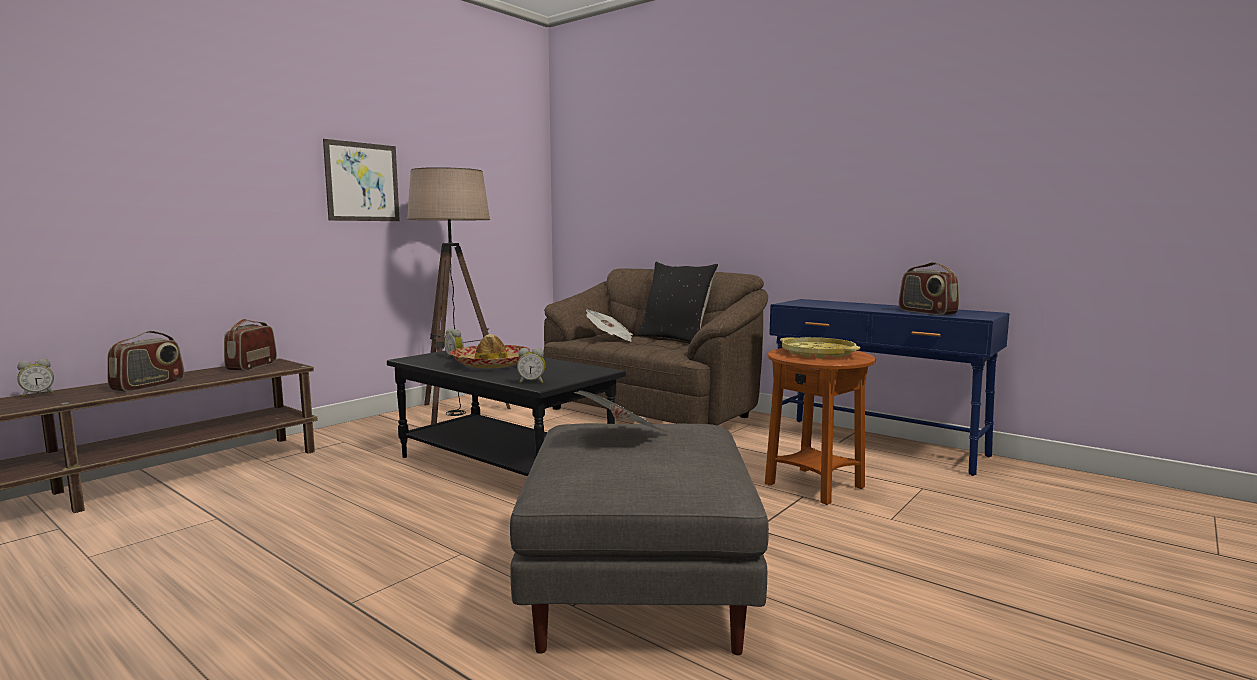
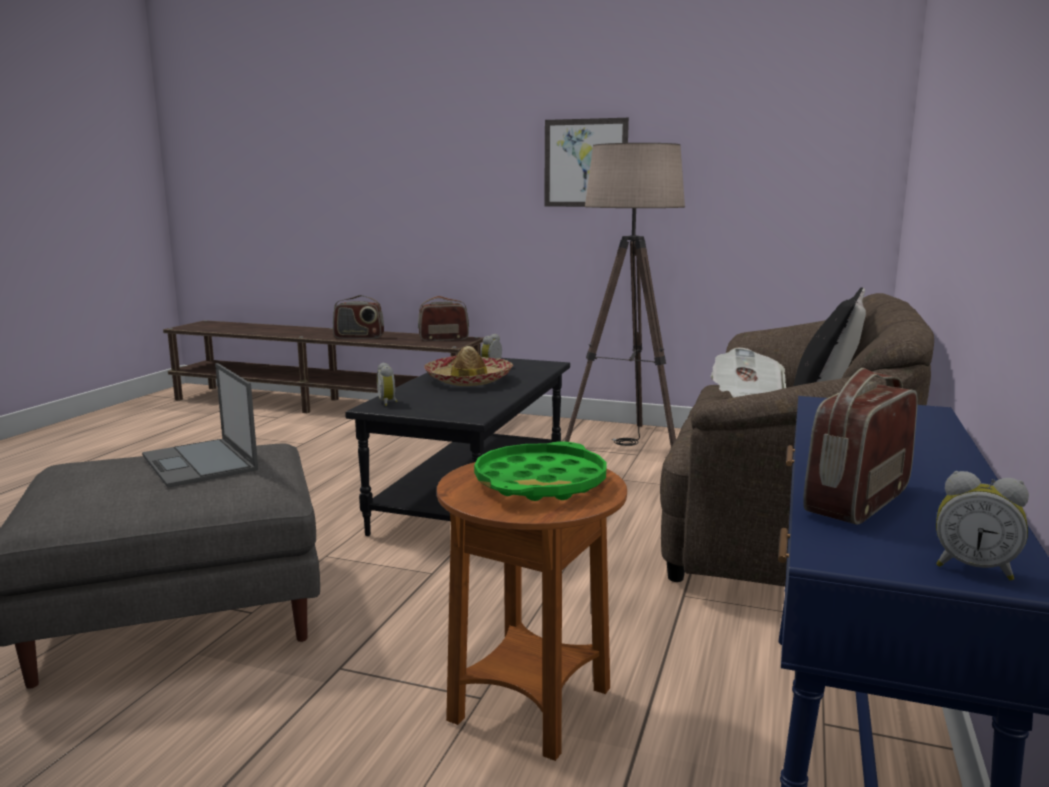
camera: 70 degrees right, 5 degrees up
alarm clock [17,359,54,397] -> alarm clock moved to [936,471,1029,580]
newspaper [574,390,666,431] -> laptop [142,363,258,488]
yellow tray [780,337,860,359] -> green tray [474,441,607,501]

